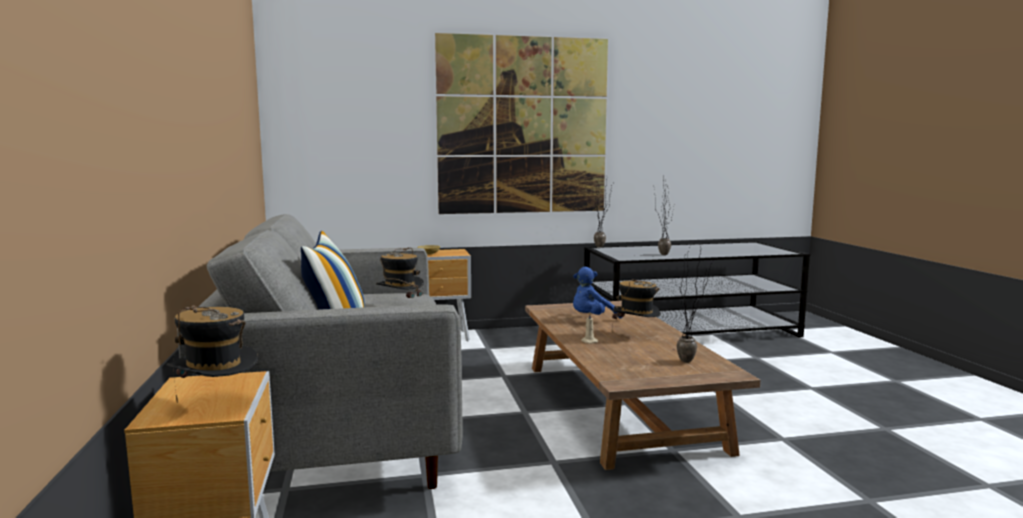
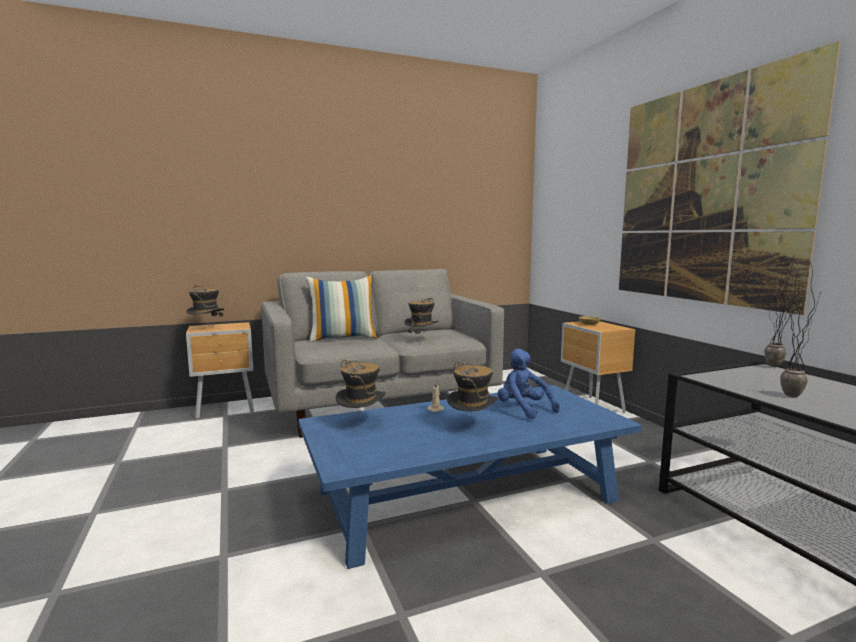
camera: 80 degrees right, 0 degrees up
brown coffee table [525,301,761,470] -> blue coffee table [298,385,642,569]
potted plant [677,242,715,363] -> none
none -> hat [336,360,386,415]

